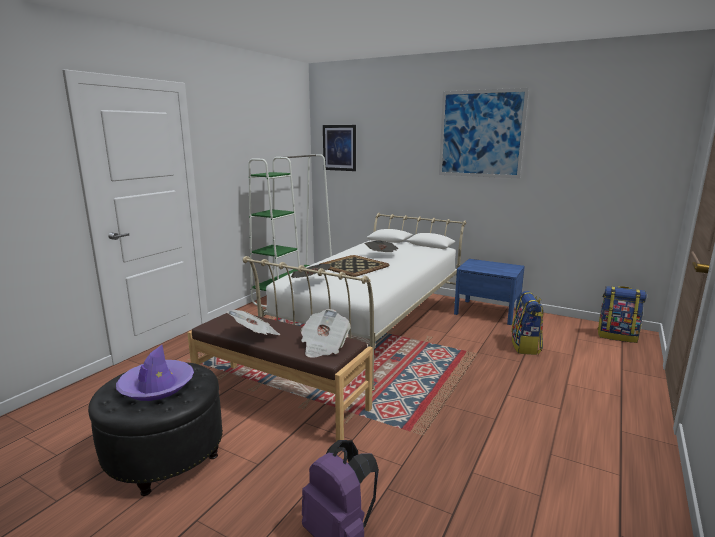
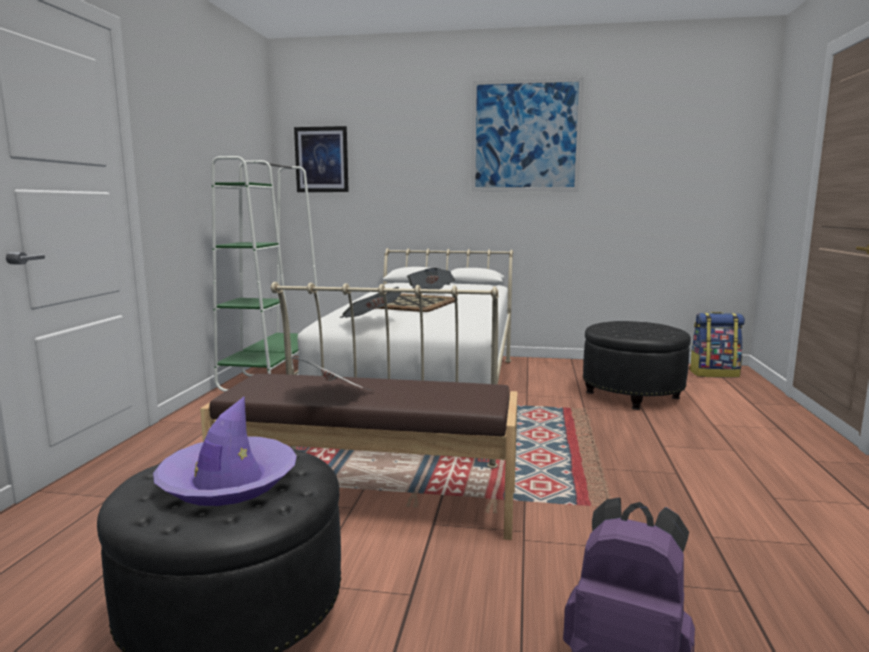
camera: 20 degrees left, 5 degrees down
newspaper [301,309,351,358] -> none
blue nightstand [454,259,525,325] -> none
backpack [511,291,543,355] -> black ottoman [583,321,691,410]

